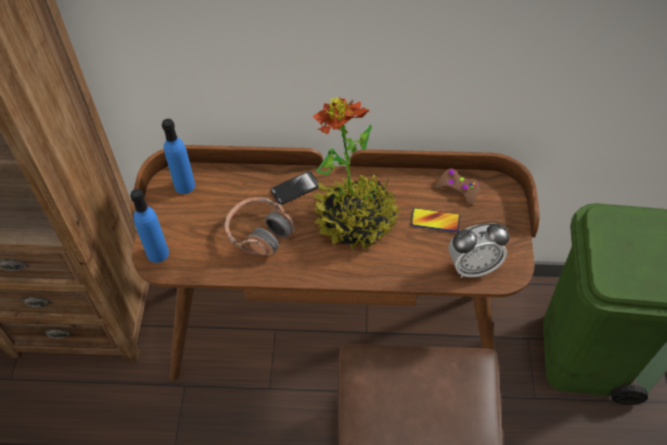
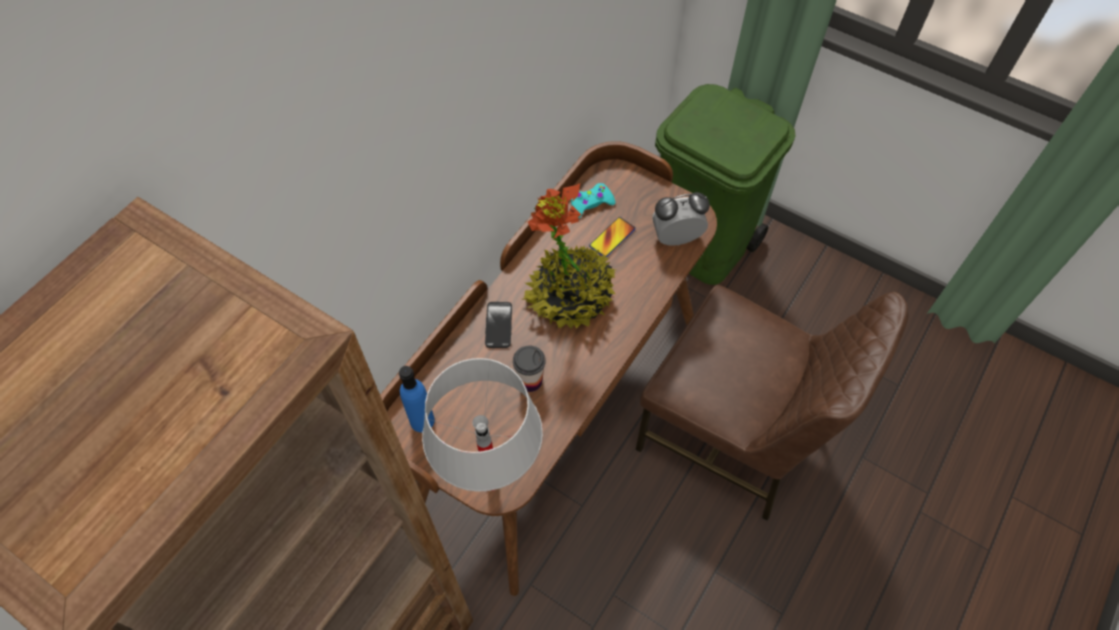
camera: 60 degrees left, 5 degrees up
blue bottle [130,189,169,263] -> white table lamp [422,358,543,492]
headphones [225,197,295,256] -> cup [513,346,546,392]
brown game controller [434,168,480,205] -> turquoise game controller [571,183,615,218]
alarm clock [448,223,510,278] -> alarm clock turned 120 degrees counterclockwise [652,192,710,246]

